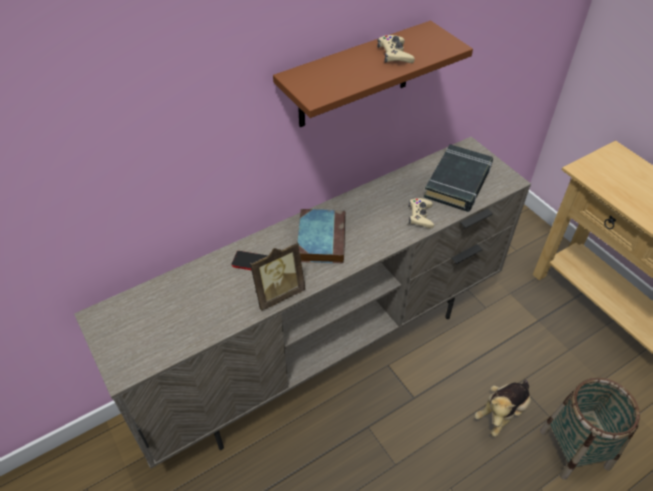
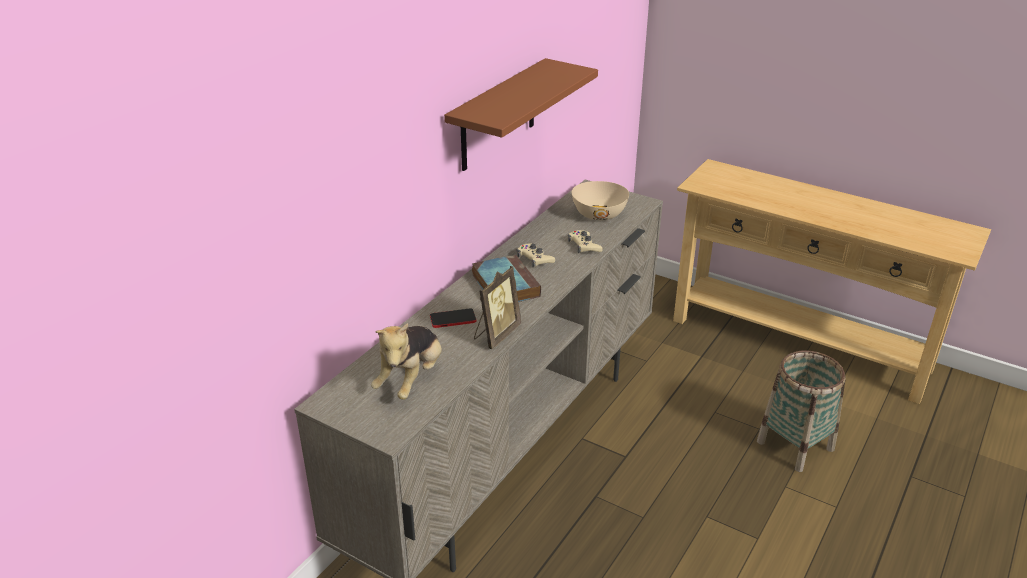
camera: 25 degrees left, 15 degrees down
beige game controller [377,35,415,63] -> beige game controller moved to [517,244,555,268]
black book [424,144,493,212] -> beige bowl [572,181,629,220]
plush toy [475,379,531,437] -> plush toy moved to [371,323,442,400]

